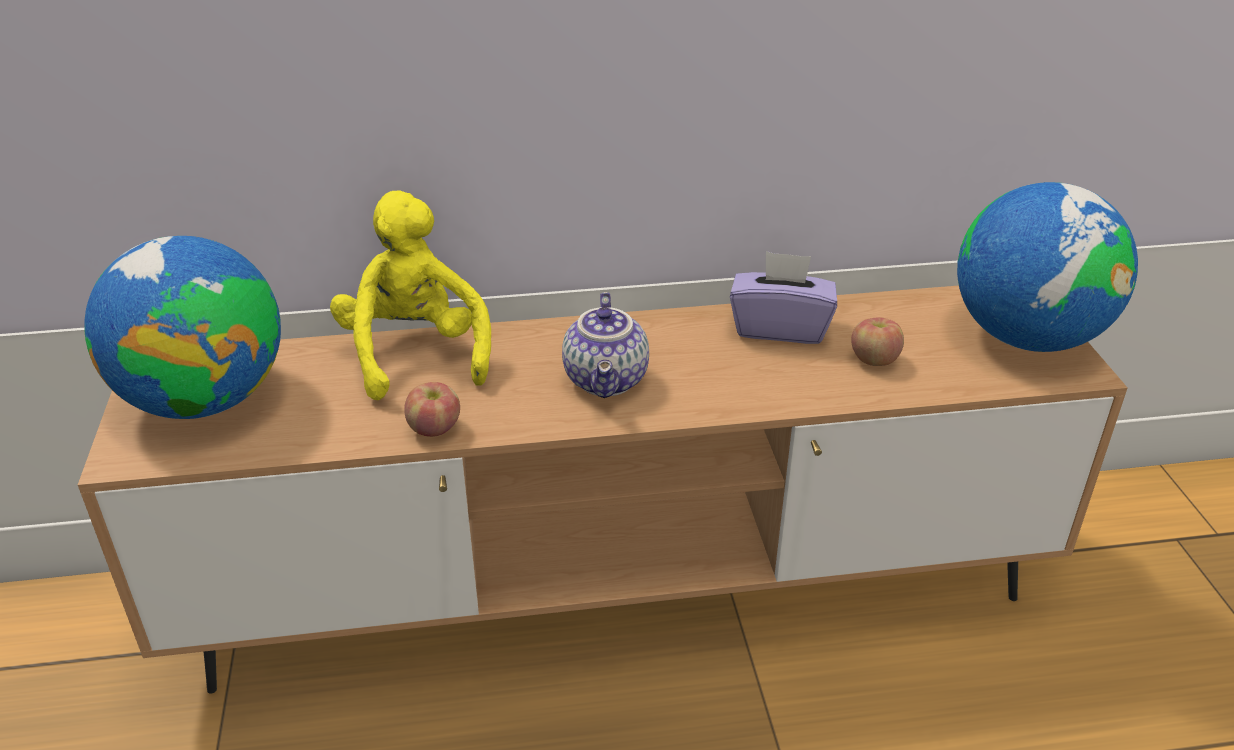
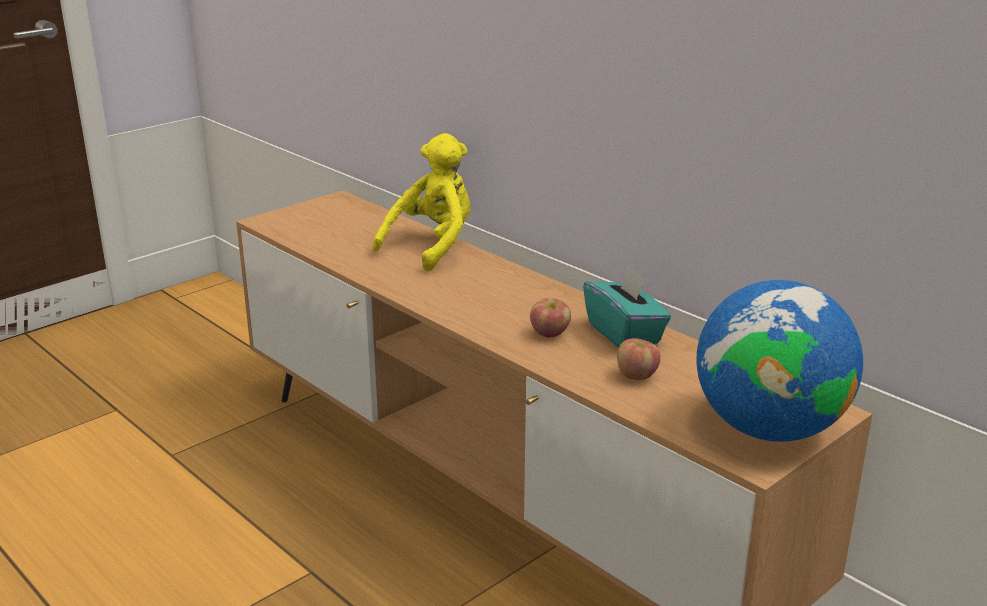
camera: 55 degrees right, 10 degrees down
globe [84,236,281,419] -> none
apple [404,382,460,437] -> apple moved to [530,298,571,337]
teapot [562,292,649,398] -> none
purple tissue box [730,251,837,344] -> turquoise tissue box [583,266,671,348]

